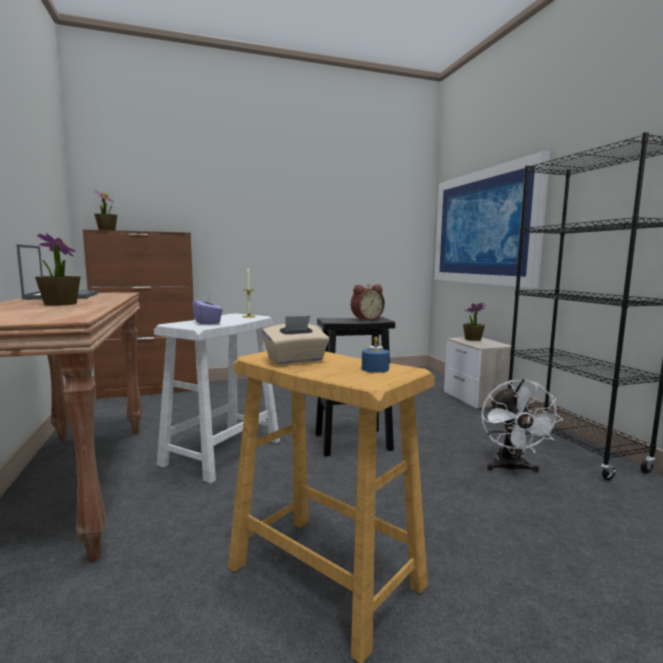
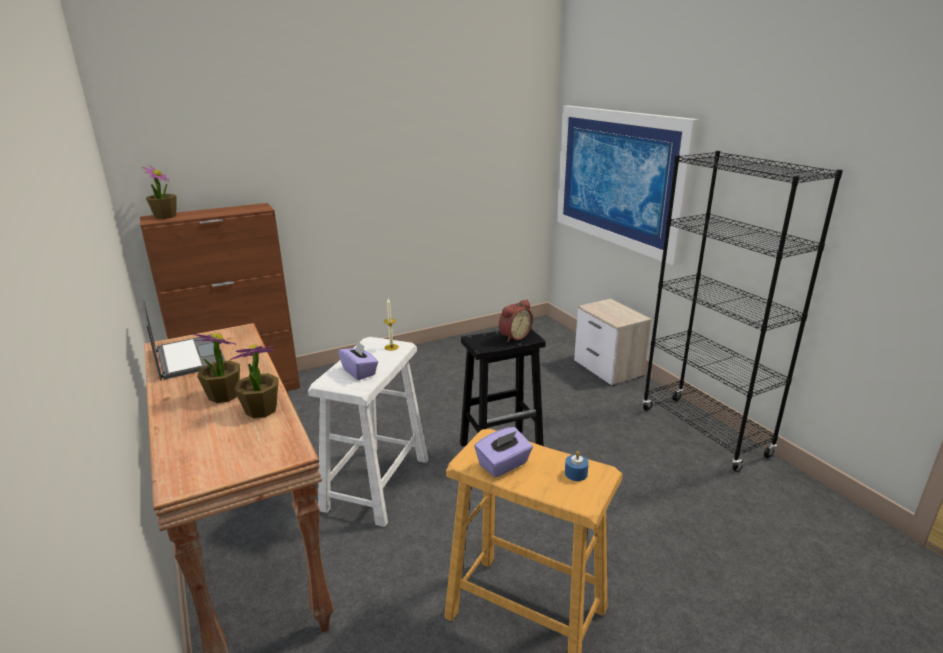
camera: 10 degrees left, 15 degrees up
beige tissue box [262,315,329,365] -> purple tissue box [475,427,533,477]
potted plant [463,303,486,341] -> potted plant moved to [230,344,279,418]
white fan [481,379,563,473] -> none

